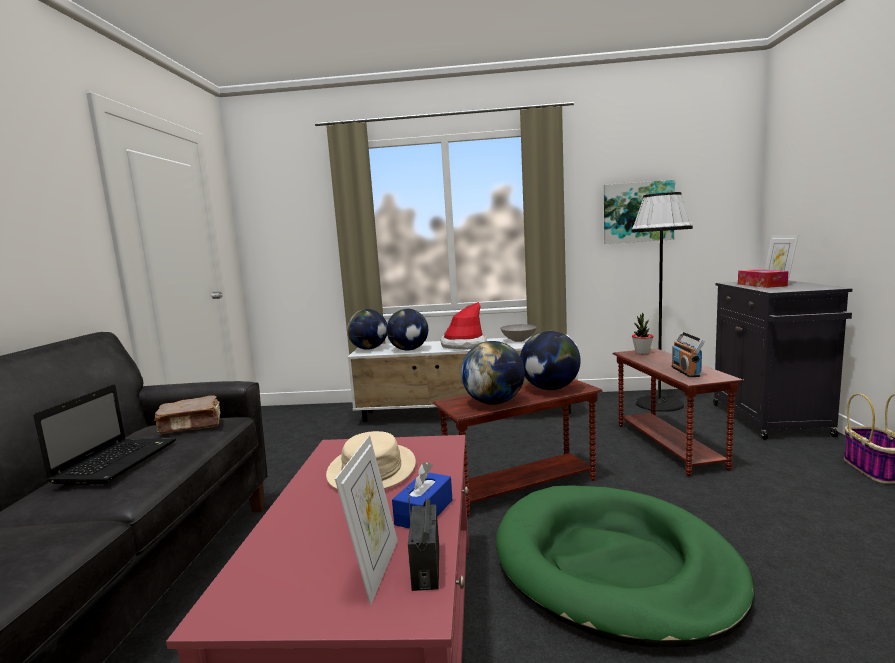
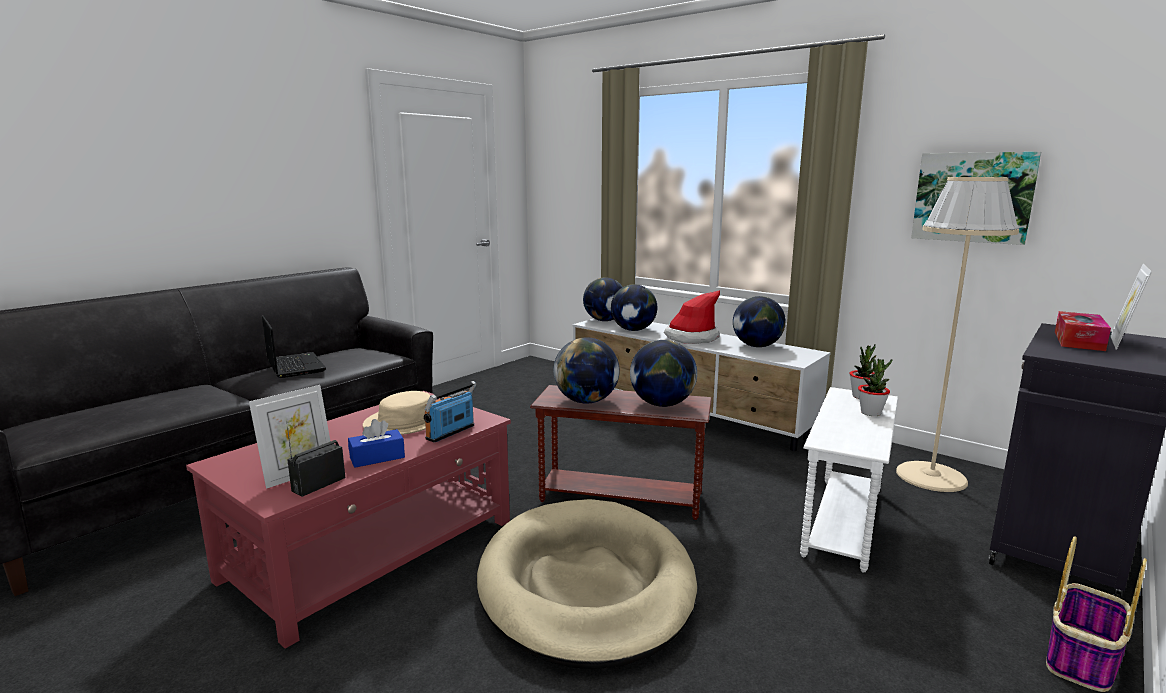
camera: 35 degrees right, 5 degrees up
laptop [33,384,176,484] -> laptop turned 75 degrees counterclockwise [262,316,326,378]
brown book [154,395,221,434] -> none
green dog bed [496,485,755,647] -> beige dog bed [477,499,697,669]
grey bowl [500,324,537,342] -> globe [733,296,786,347]
brown side table [613,348,744,476] -> white side table [800,387,898,573]
black floor lamp [632,192,693,412] -> beige floor lamp [896,177,1019,492]
radio [672,332,705,377] -> radio moved to [424,381,476,442]
none -> potted plant [858,359,892,416]

